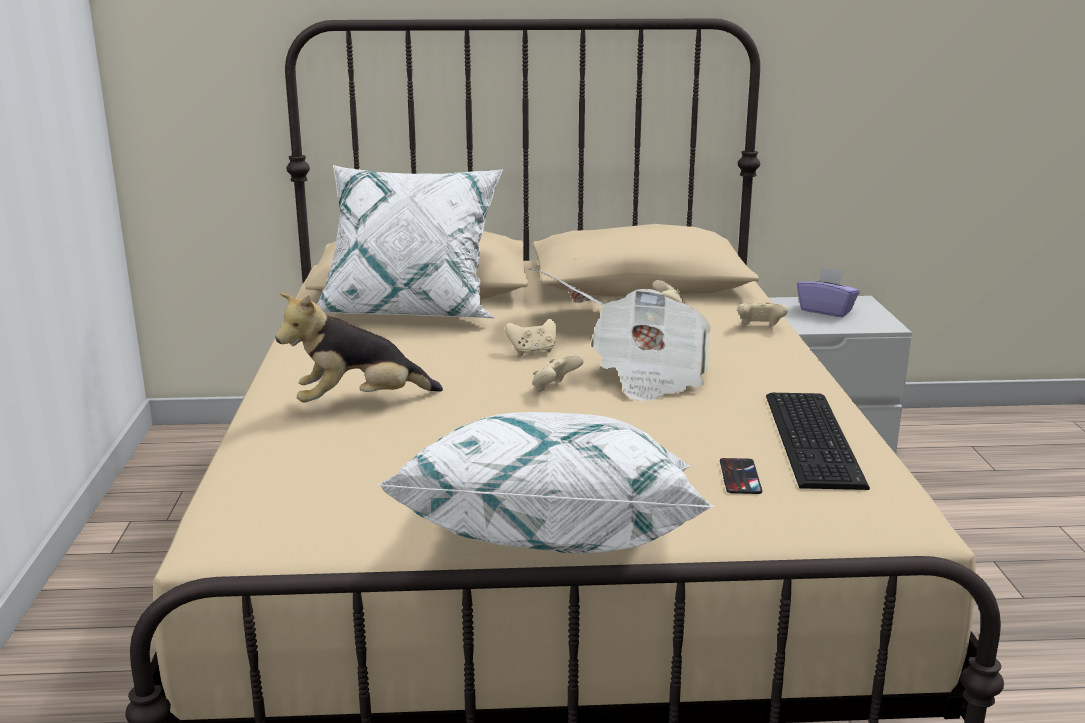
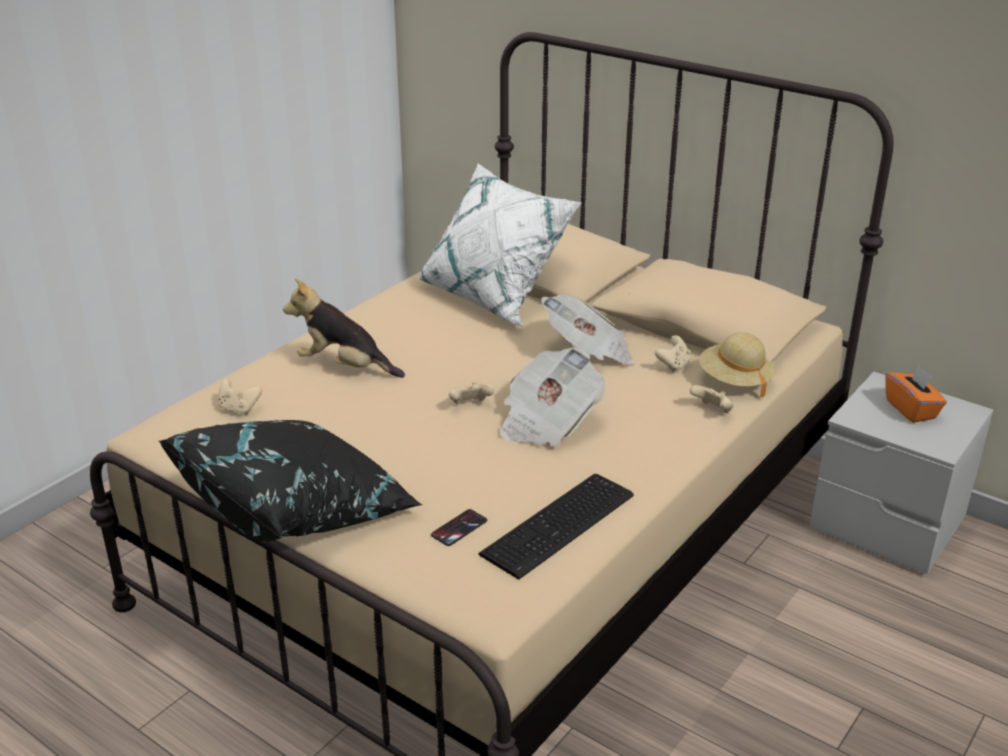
camera: 40 degrees right, 10 degrees up
white pillow [377,412,714,554] -> black pillow [159,420,422,542]
beige game controller [505,319,556,356] -> beige game controller moved to [218,379,262,415]
purple tissue box [797,267,859,317] -> orange tissue box [885,365,947,423]
none -> beige hat [699,332,776,397]

